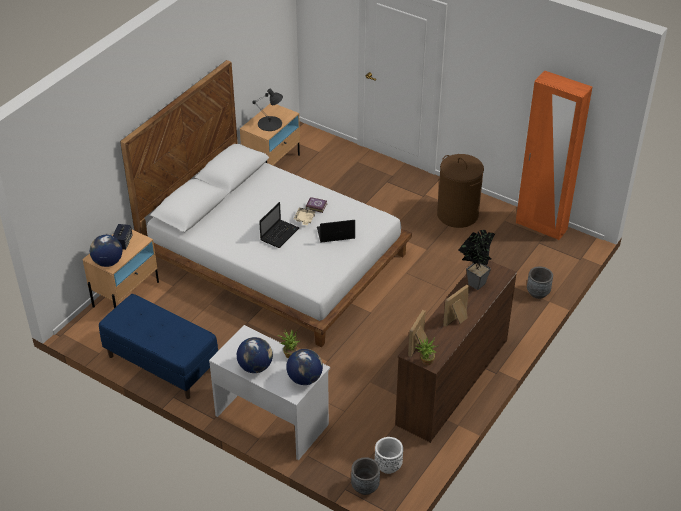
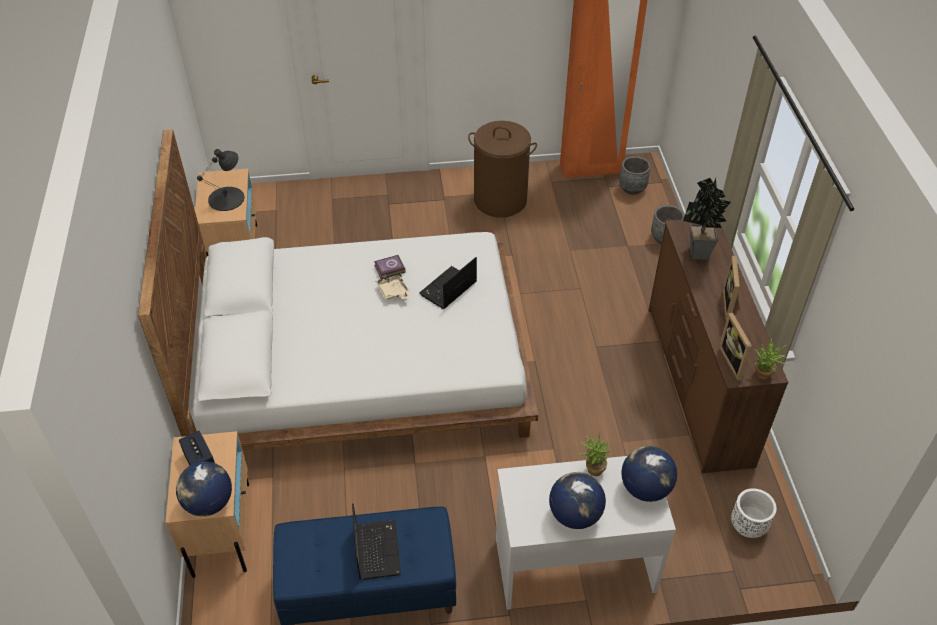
camera: 40 degrees left, 5 degrees up
laptop [259,202,299,248] -> laptop moved to [352,503,401,580]
grey planter [351,457,380,495] -> grey planter moved to [619,156,651,195]

